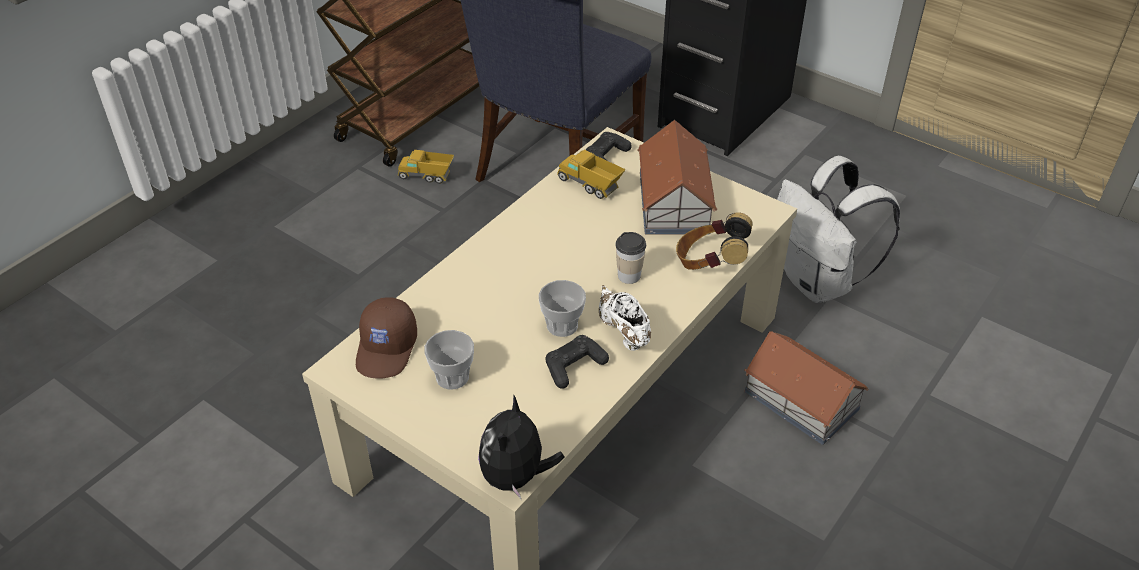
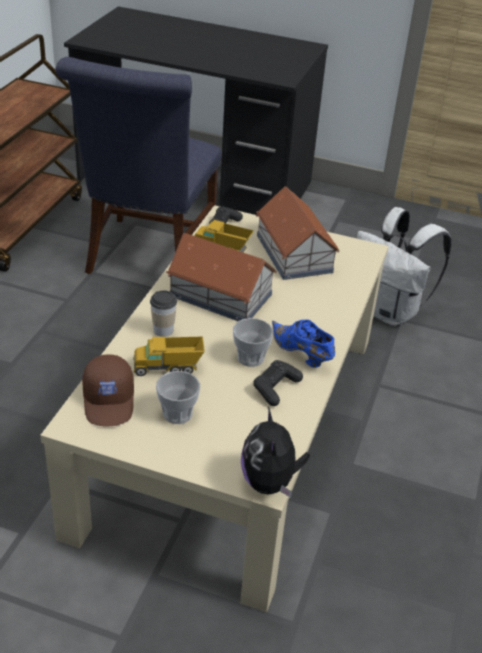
camera: 20 degrees left, 5 degrees down
toy truck [398,150,454,184] -> toy truck moved to [133,337,205,376]
white shoe [599,285,651,351] -> blue shoe [272,319,335,368]
cup [615,232,646,284] -> cup moved to [150,290,177,337]
headphones [676,212,753,270] -> none
toy house [744,331,869,445] -> toy house moved to [166,233,277,322]

